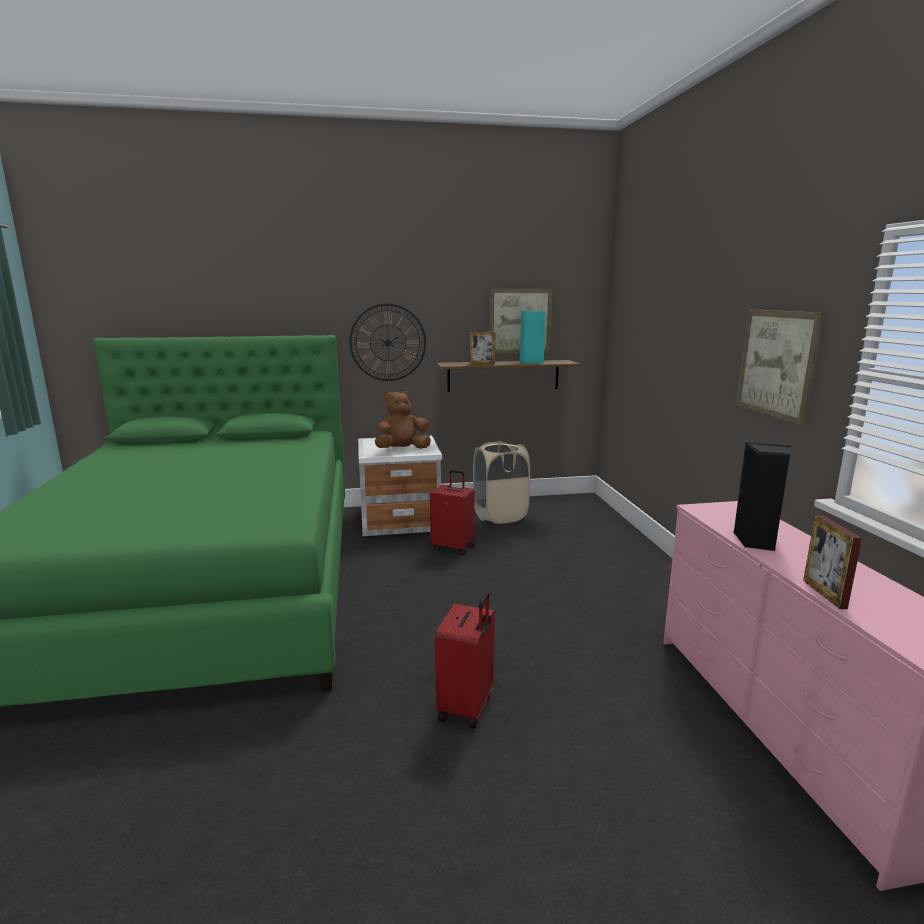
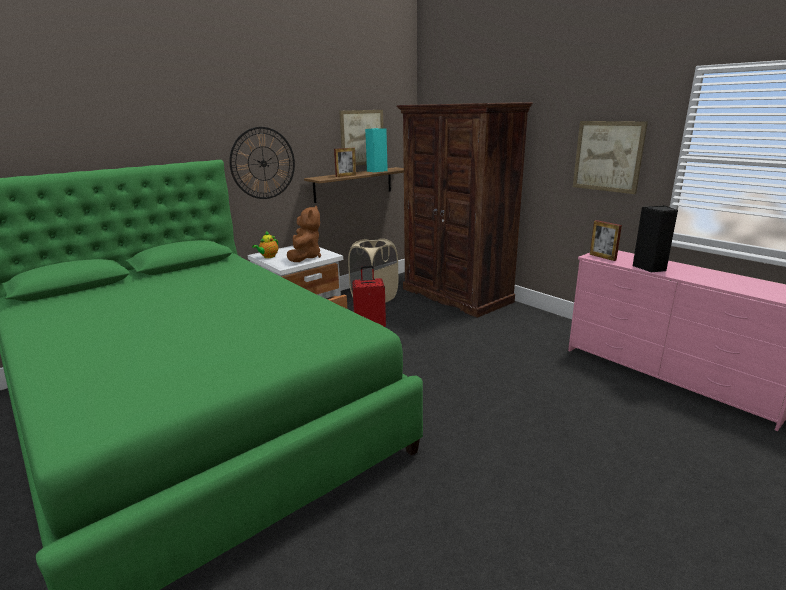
camera: 30 degrees left, 5 degrees up
brown plush toy [375,391,431,449] -> brown plush toy turned 150 degrees clockwise [287,206,321,262]
red suitcase [435,592,495,729] -> none
picture frame [803,515,862,609] -> picture frame moved to [590,220,622,261]
none -> teapot [252,231,278,258]
none -> brown wardrobe [396,102,533,318]

